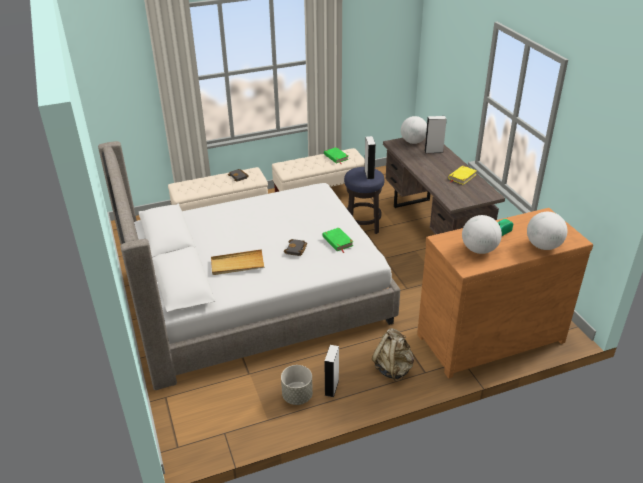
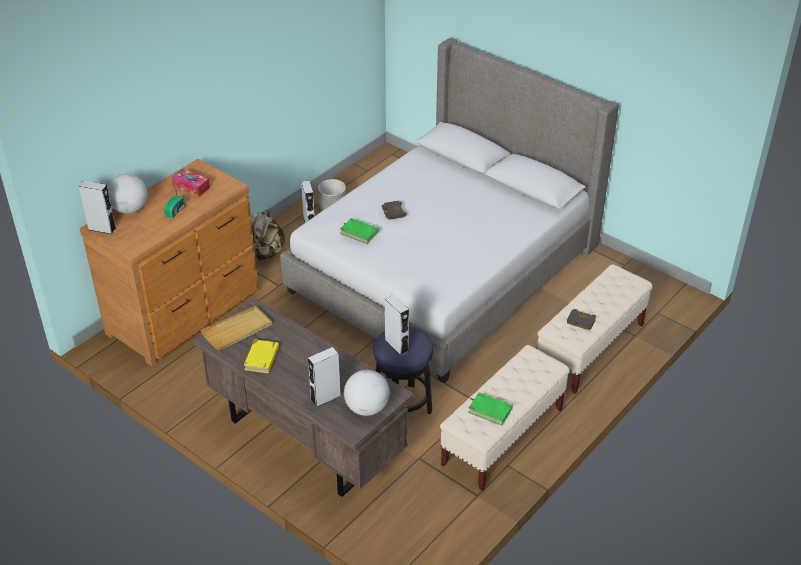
camera: 150 degrees right, 5 degrees up
beige tray [211,249,265,275] -> beige tray moved to [201,306,272,350]
globe [462,215,502,254] -> tissue box [172,169,210,197]
none -> grey speaker [79,180,116,234]

